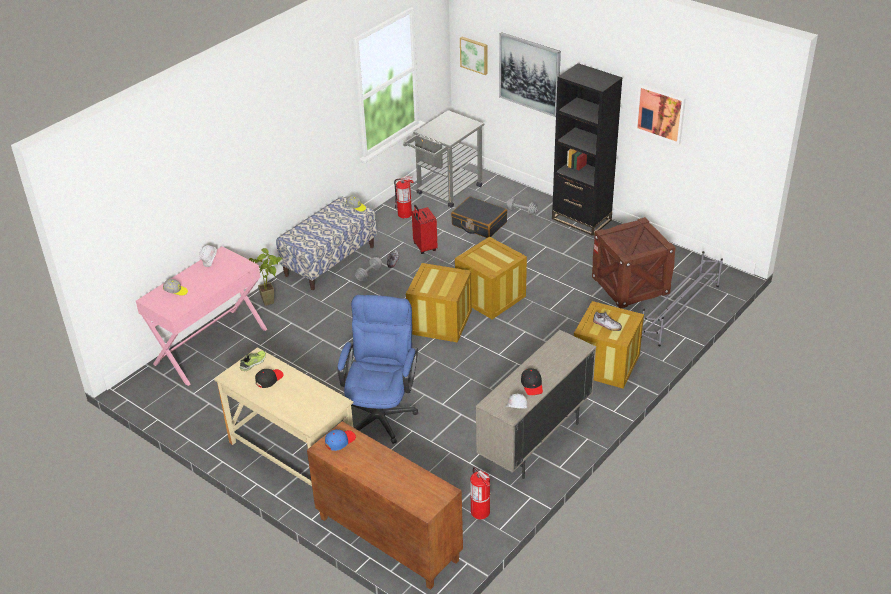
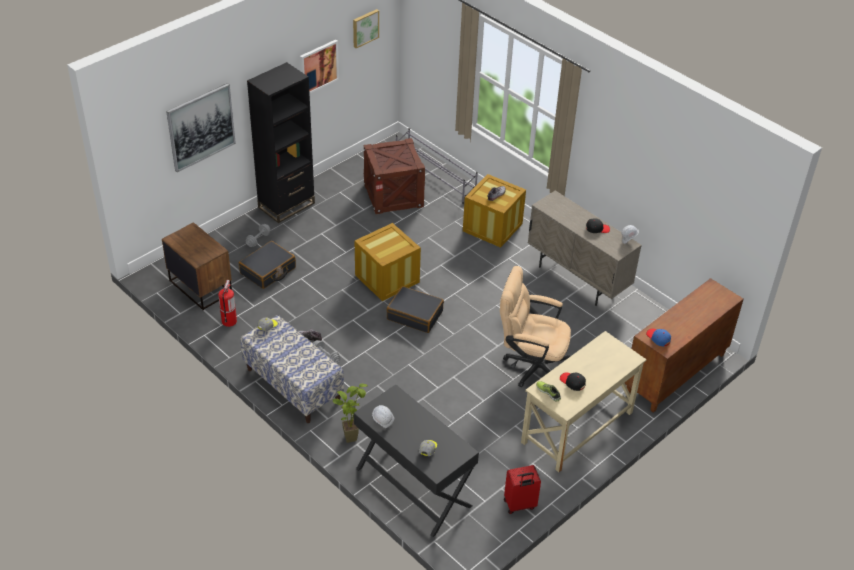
camera: 85 degrees left, 5 degrees up
pink desk [136,246,267,386] -> black desk [354,385,479,538]
blue office chair [337,295,418,444] -> beige office chair [500,266,571,388]
grey cart [403,110,485,208] -> brown nightstand [162,222,232,310]
crate [406,263,472,343] -> black suitcase [387,286,444,333]
red suitcase [412,205,438,254] -> red suitcase moved to [504,465,541,514]
picture [460,37,488,75] -> picture moved to [353,9,379,48]
fire extinguisher [470,467,490,519] -> none

